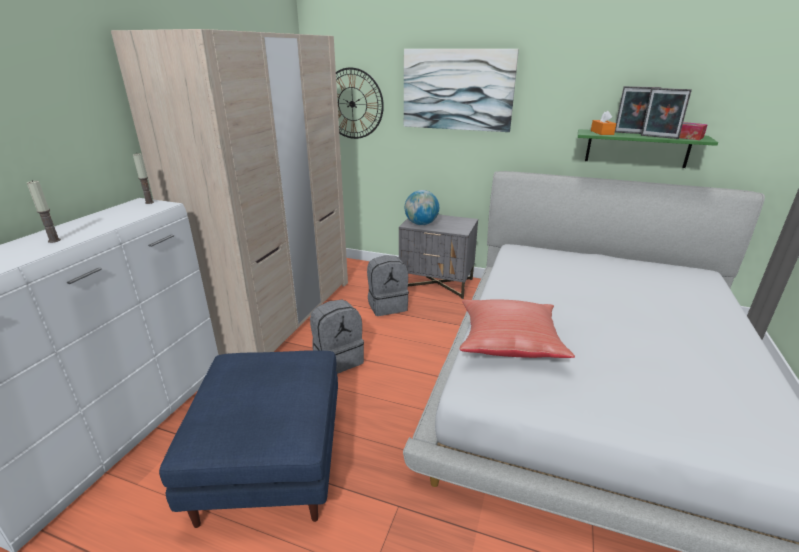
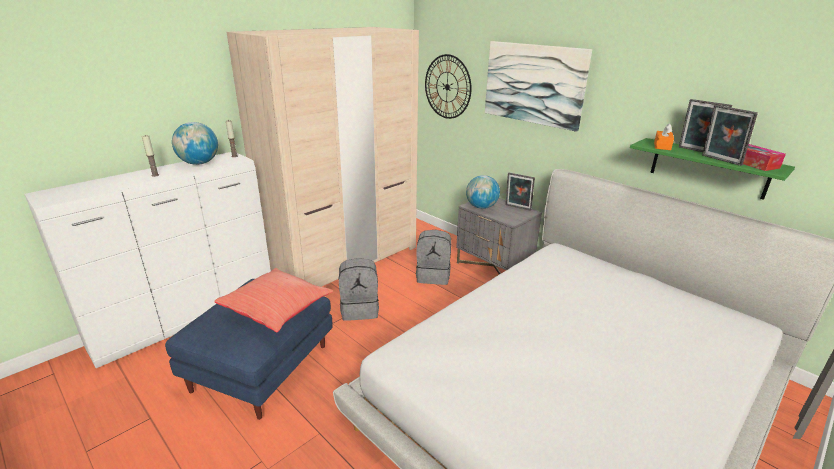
camera: 25 degrees right, 0 degrees up
red pillow [460,299,575,358] -> red pillow moved to [214,268,333,332]
none -> globe [172,122,218,165]
none -> picture frame [506,173,535,211]

